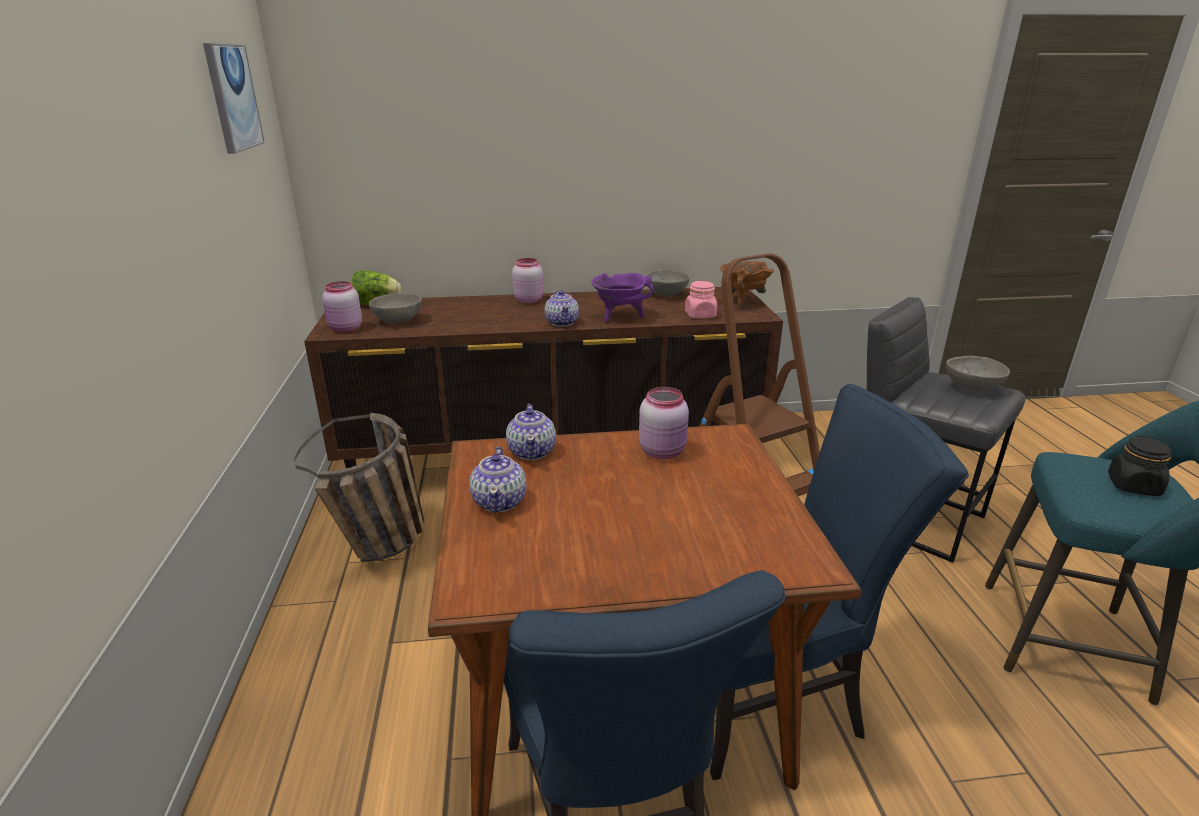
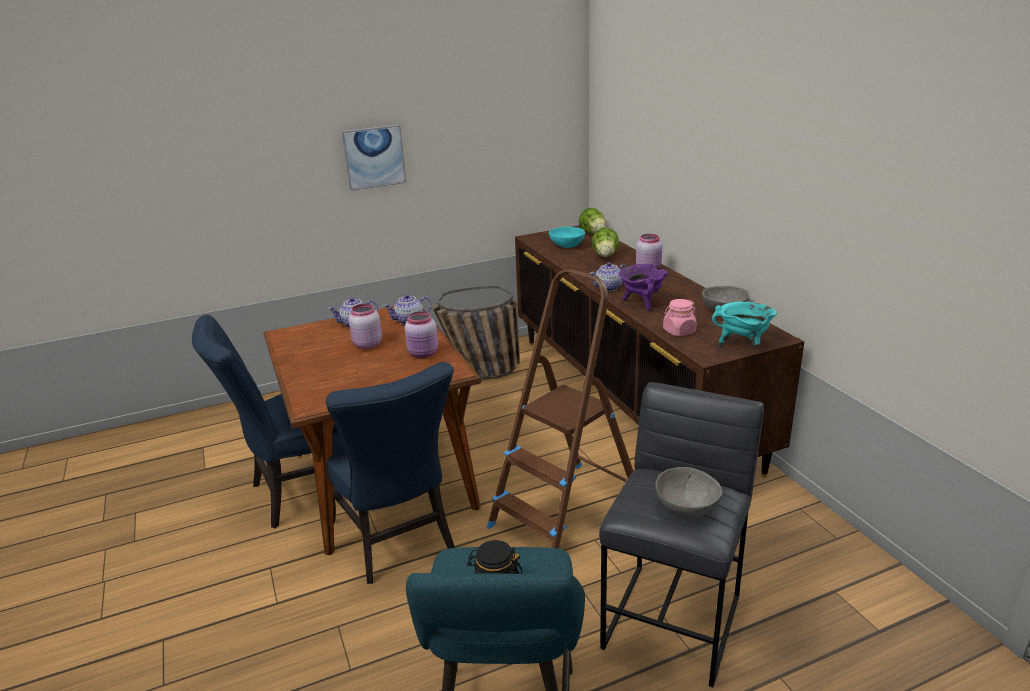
camera: 75 degrees right, 0 degrees up
picture [203,43,265,154] -> picture moved to [341,125,406,191]
pink jar [322,281,362,332] -> pink jar moved to [349,304,382,349]
grey bowl [369,293,422,323] -> turquoise bowl [549,227,585,248]
brown cooking pot [720,261,774,309] -> turquoise cooking pot [712,302,777,346]
none -> lettuce [592,228,619,257]

